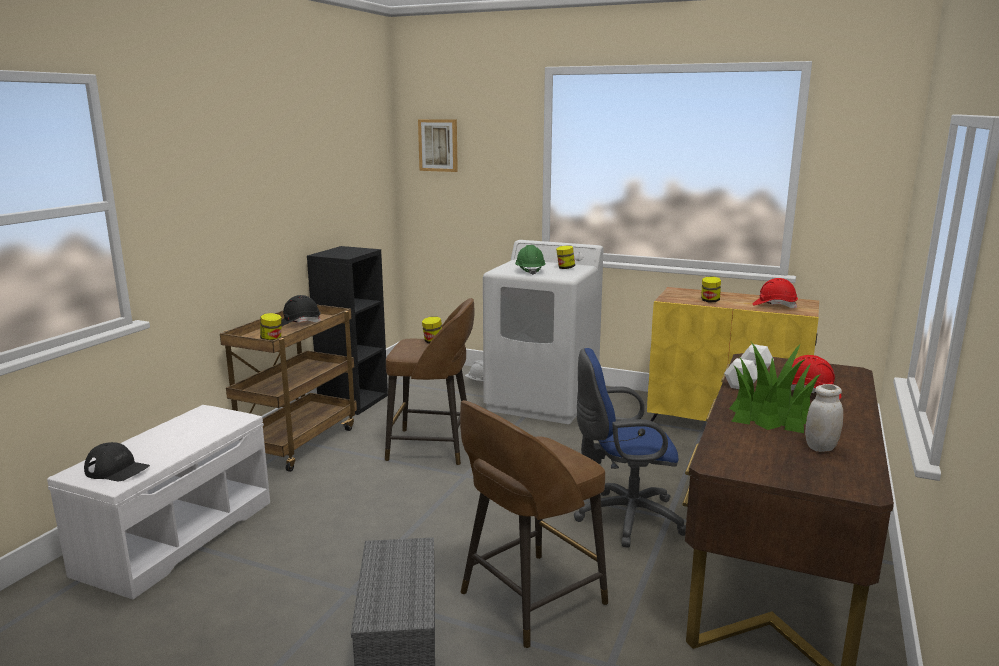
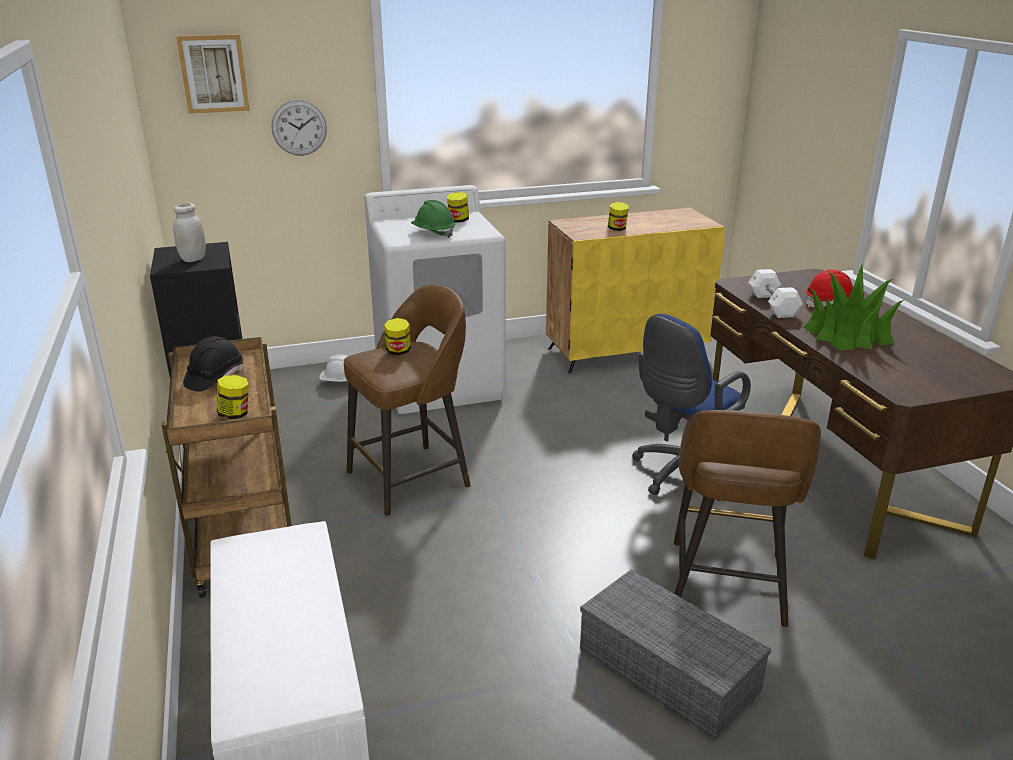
camera: 40 degrees left, 10 degrees up
black cap [84,442,150,481] -> none
red hard hat [753,278,798,308] -> none
white jar [805,384,843,452] -> white jar moved to [173,203,206,262]
none -> wall clock [271,100,327,156]

